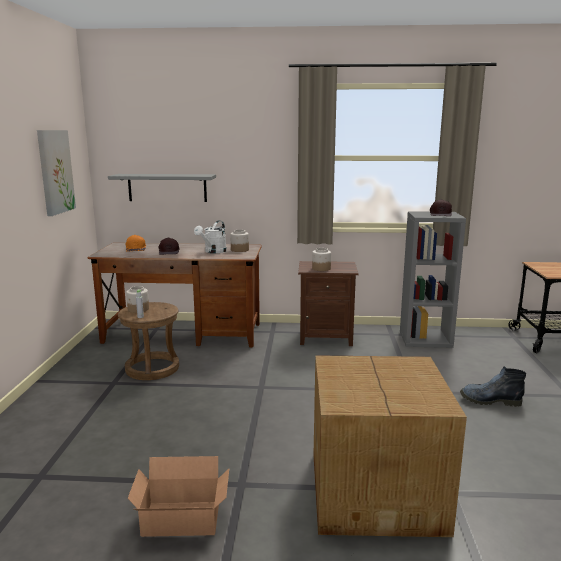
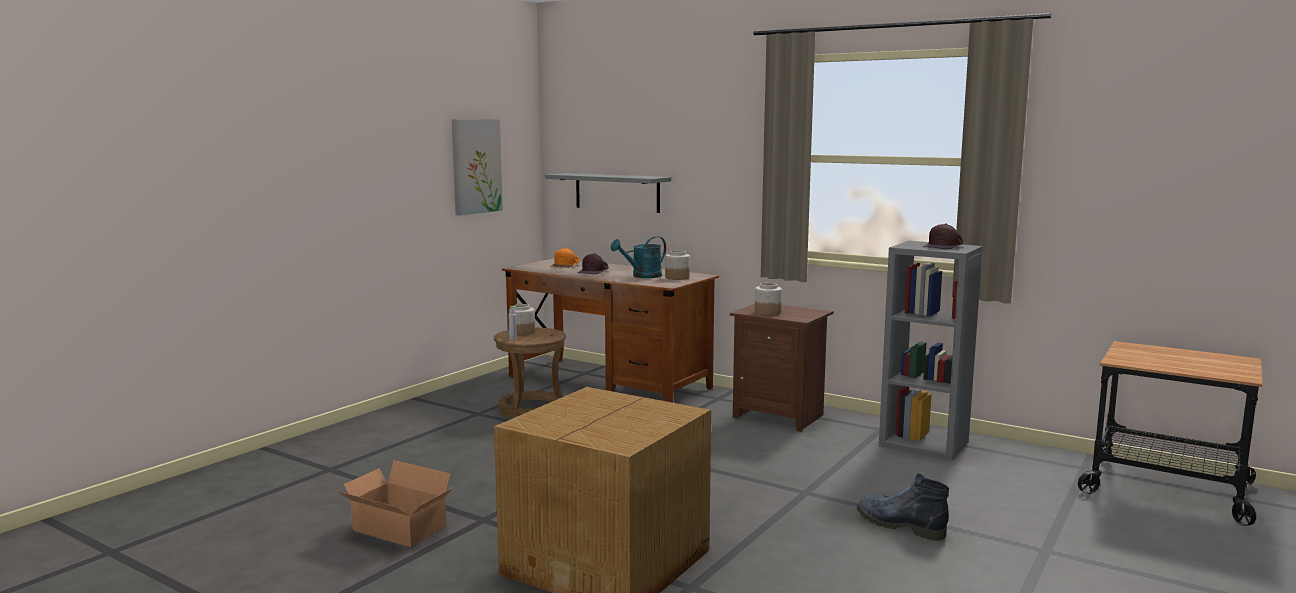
camera: 30 degrees right, 5 degrees down
white watering can [194,220,227,253] -> turquoise watering can [611,236,666,278]

